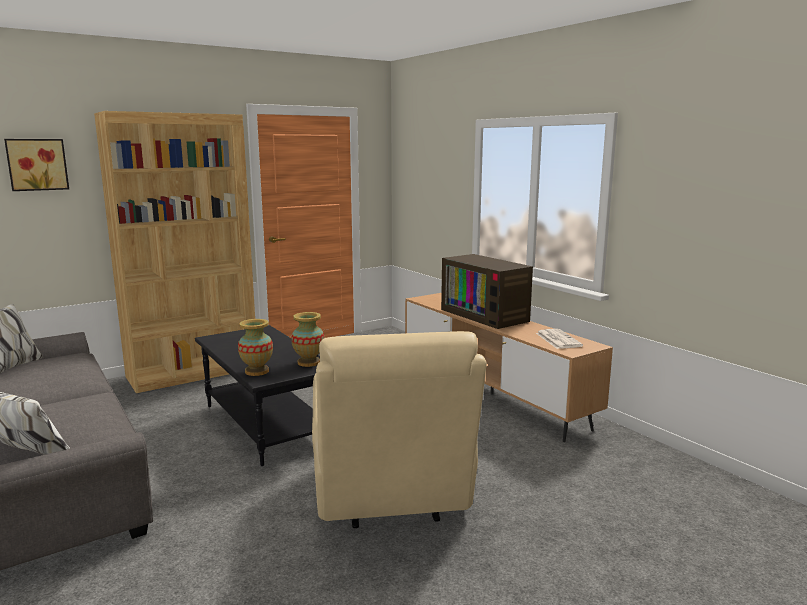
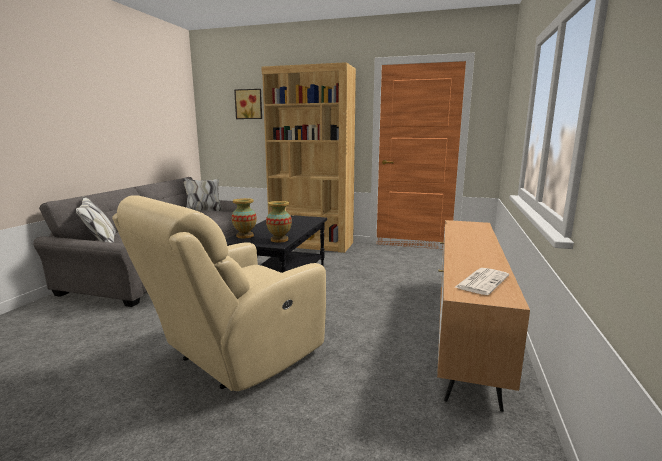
camera: 50 degrees right, 0 degrees up
television [441,254,533,329] -> none

